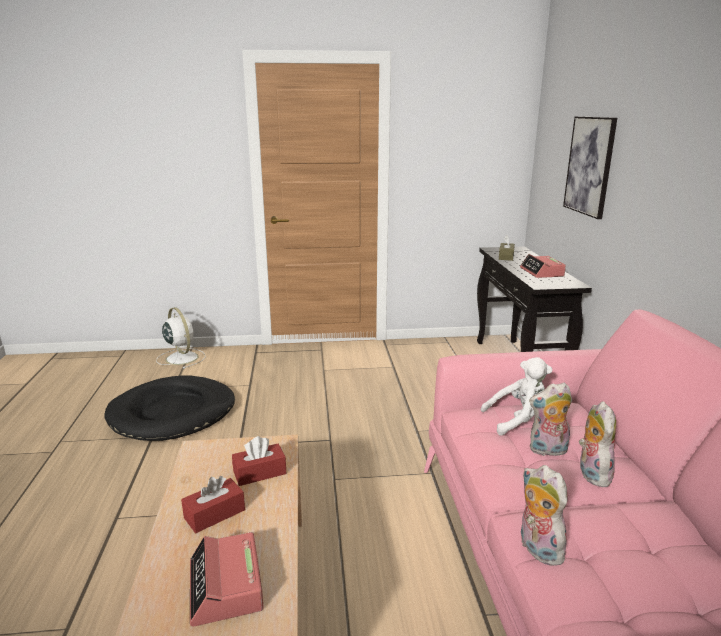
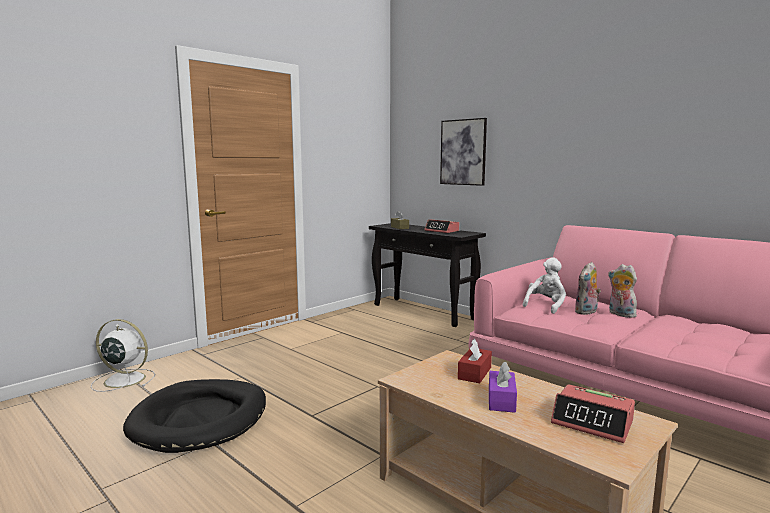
camera: 40 degrees left, 10 degrees down
red tissue box [181,476,245,533] -> purple tissue box [489,362,517,413]
plush toy [520,465,571,566] -> none

